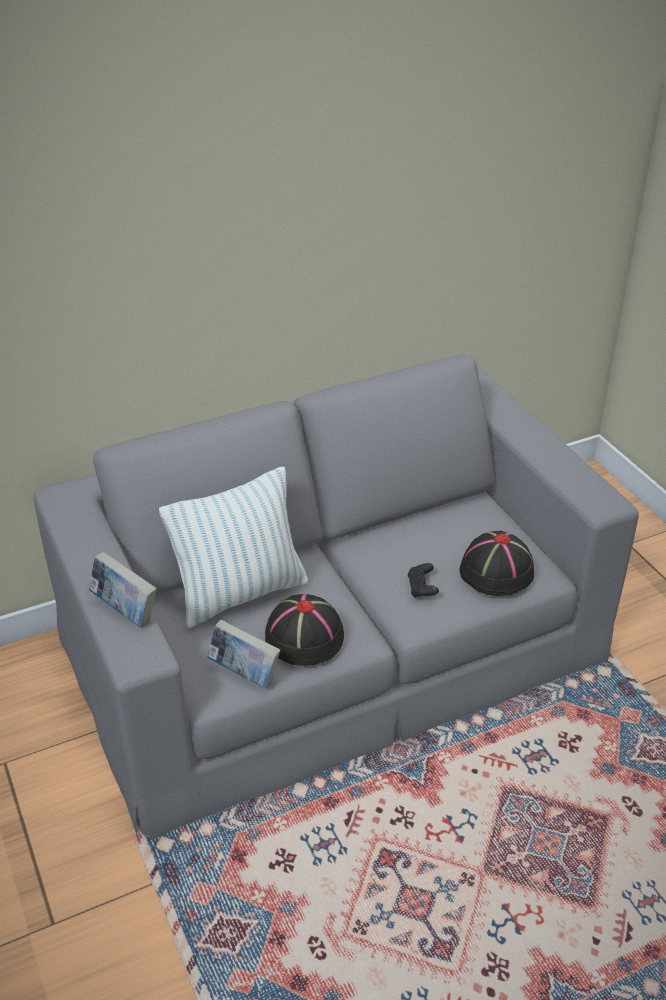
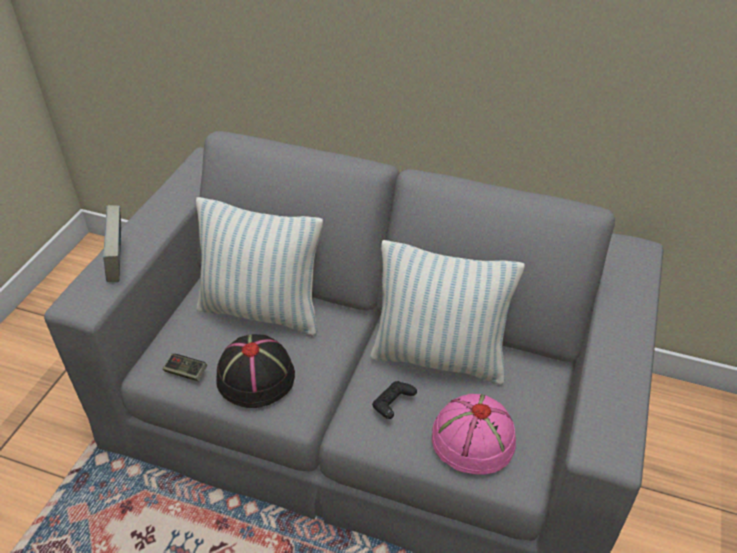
camera: 45 degrees right, 5 degrees up
book [207,619,280,688] -> game controller [163,354,207,381]
black hat [460,531,534,596] -> pink hat [432,394,516,474]
none -> pillow [370,240,525,385]

